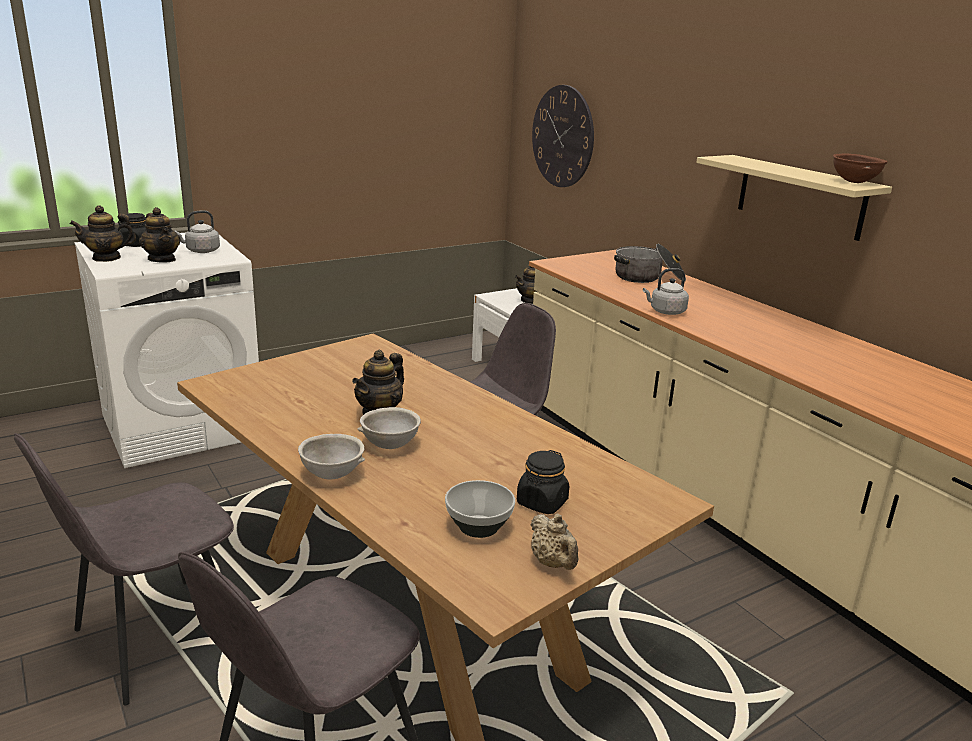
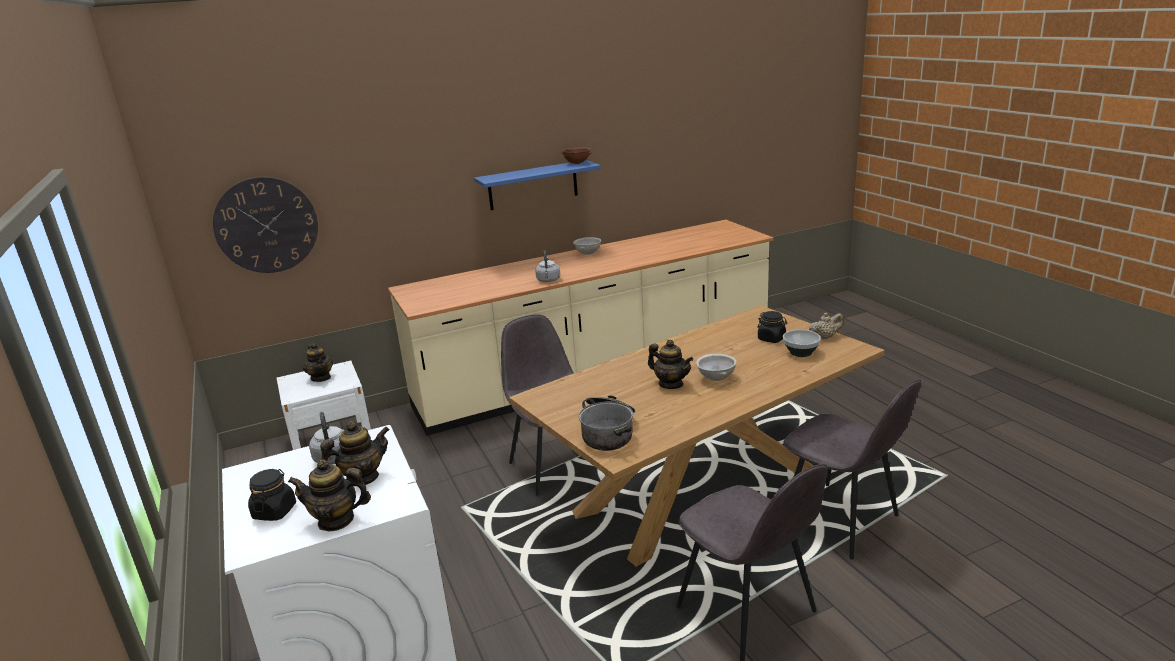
camera: 80 degrees left, 0 degrees up
teapot [70,205,136,262] -> teapot turned 105 degrees clockwise [288,460,371,532]
grey bowl [298,434,365,480] -> grey bowl moved to [573,237,601,255]
cooking pot [614,243,686,283] -> cooking pot moved to [579,395,635,451]
beige shelf [696,155,892,241] -> blue shelf [474,160,601,210]

